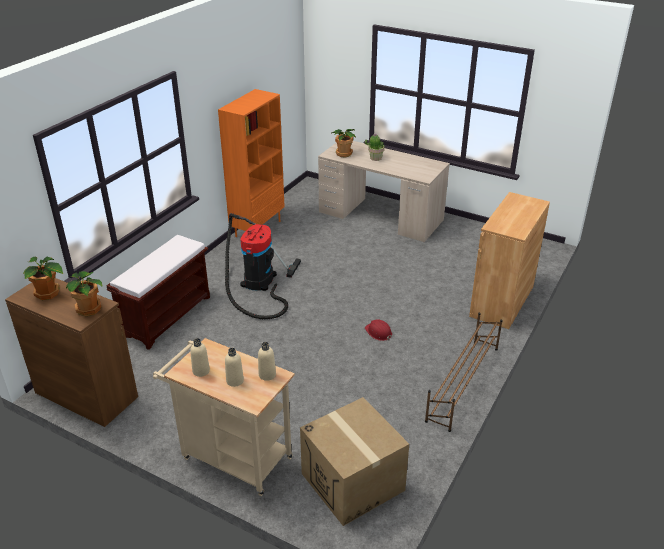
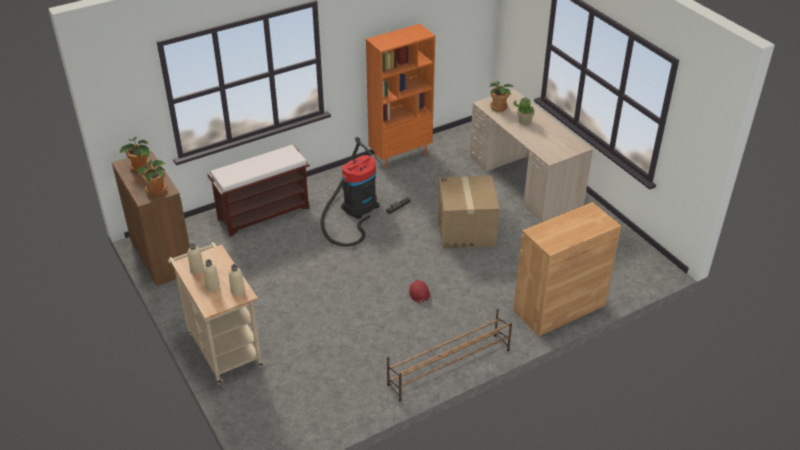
camera: 30 degrees right, 5 degrees up
cardboard box [300,397,409,526] -> cardboard box moved to [438,175,499,249]

